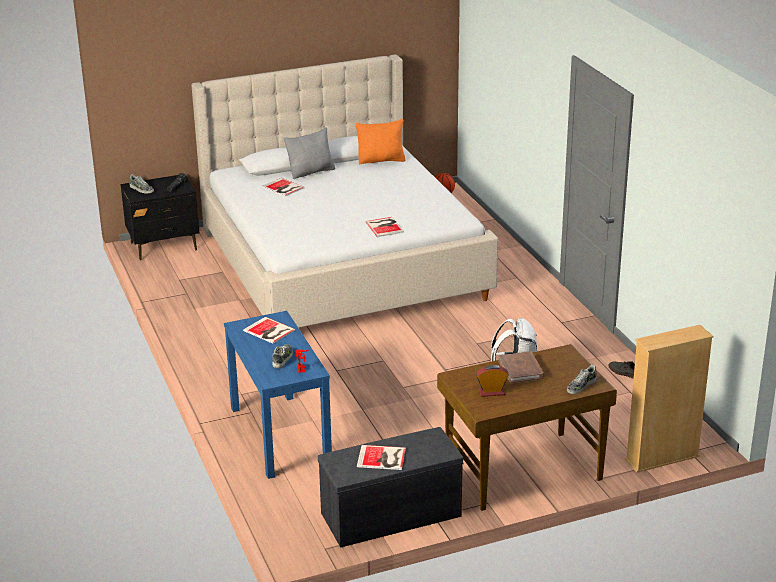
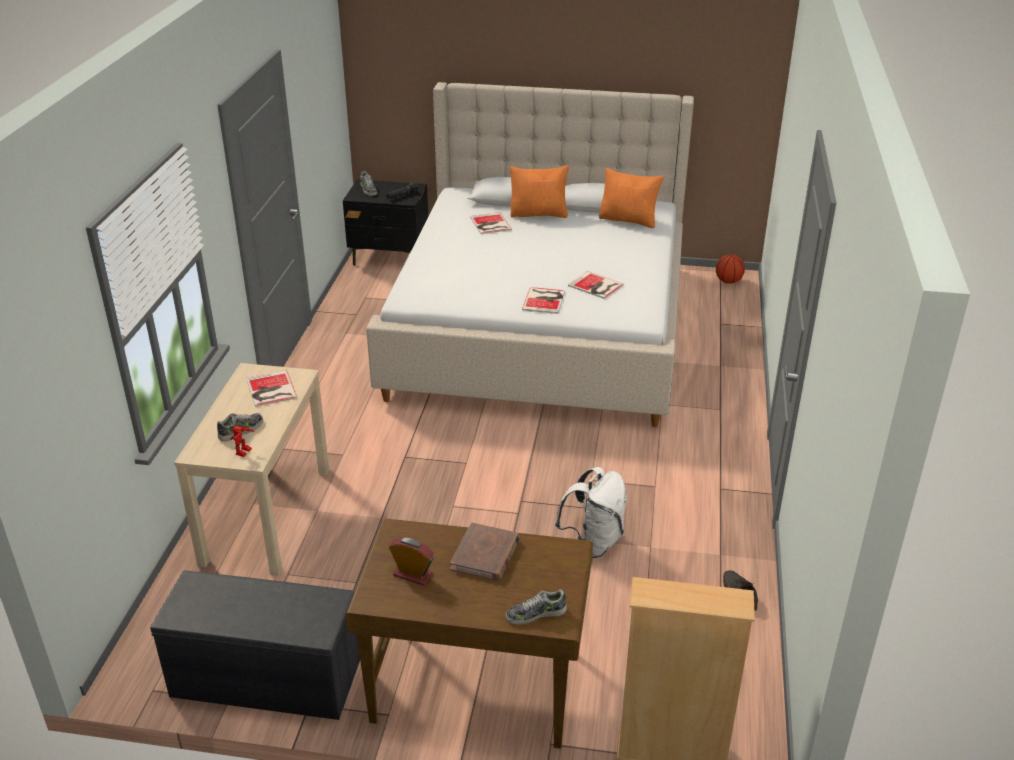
camera: 30 degrees right, 5 degrees up
blue console table [224,311,332,479] -> beige console table [174,363,329,576]
grey pillow [284,127,335,179] -> orange pillow [509,165,569,218]
book [357,445,406,470] -> book moved to [568,271,624,299]

